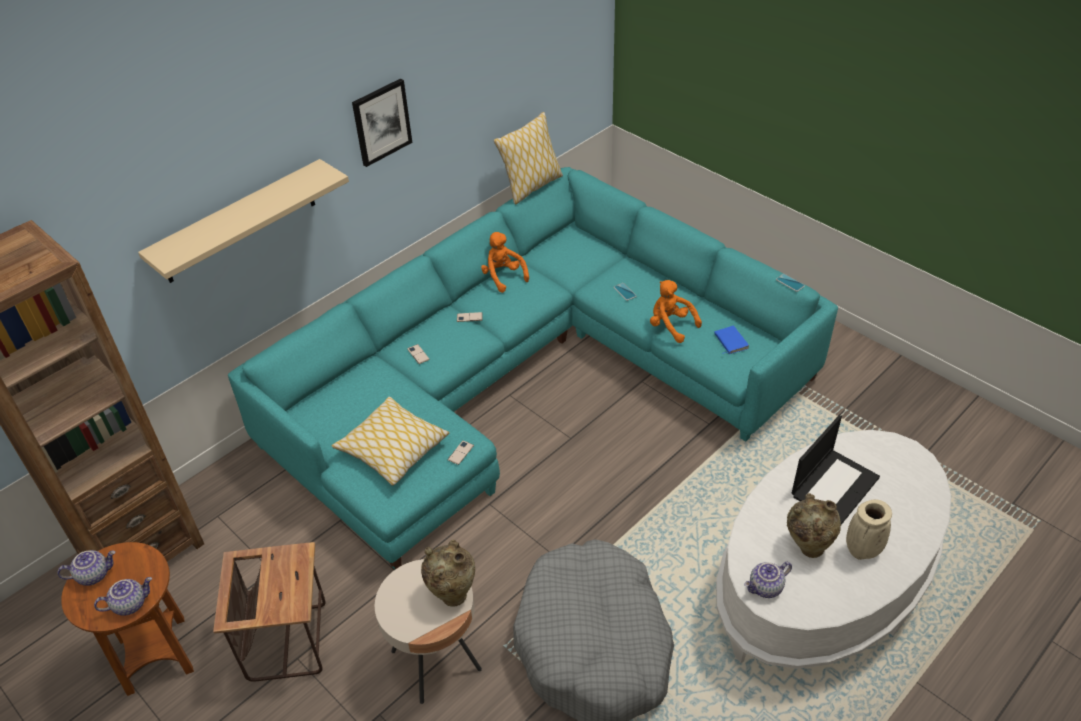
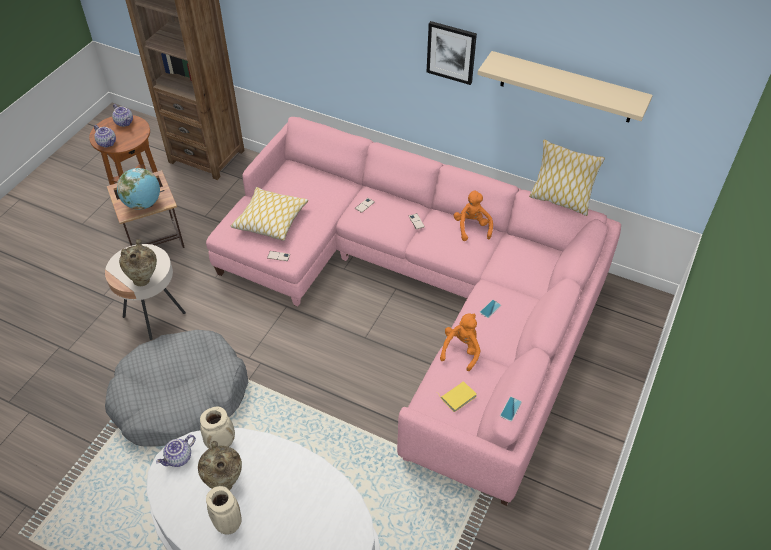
camera: 70 degrees right, 5 degrees up
beige shelf [138,159,349,283] -> beige shelf moved to [477,51,653,122]
turquoise sofa [228,167,838,570] -> pink sofa [206,117,621,506]
orange plush toy [481,232,529,293] -> orange plush toy turned 45 degrees counterclockwise [454,190,493,241]
blue book [715,326,749,354] -> yellow book [437,381,476,412]
teapot [744,562,792,598] -> teapot turned 90 degrees counterclockwise [156,435,196,467]
laptop [791,415,880,525] -> none
none -> globe [117,168,160,210]
none -> beige vase [200,407,235,449]

